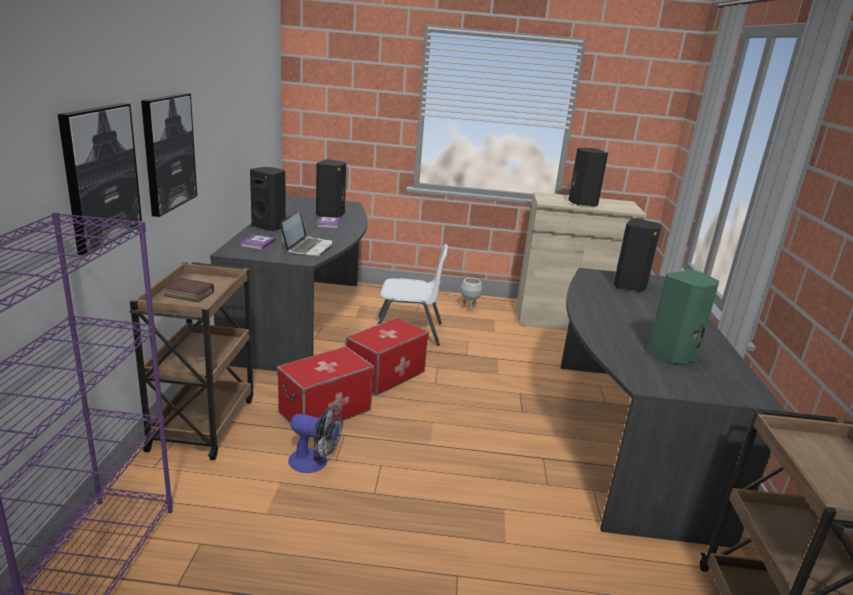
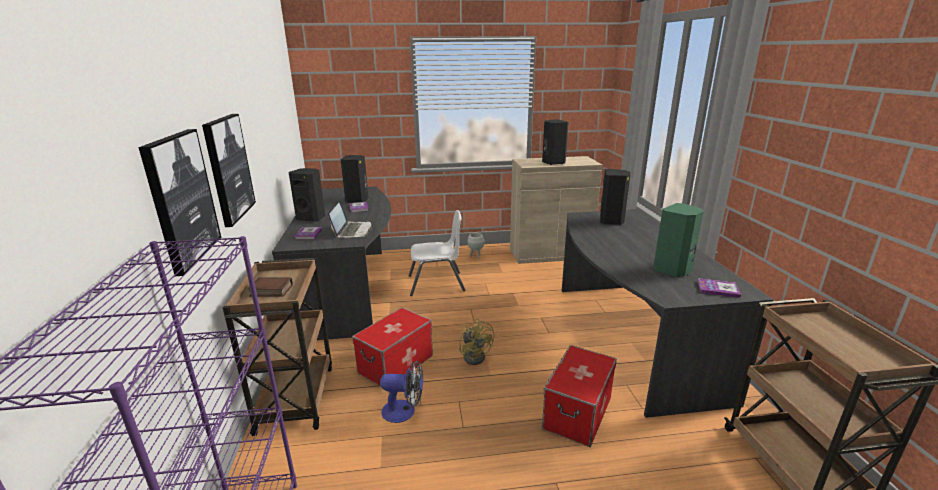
camera: 10 degrees left, 0 degrees up
storage box [346,317,429,395] -> storage box moved to [542,345,617,447]
none -> yellow fan [459,319,494,365]
none -> book [697,278,741,298]

